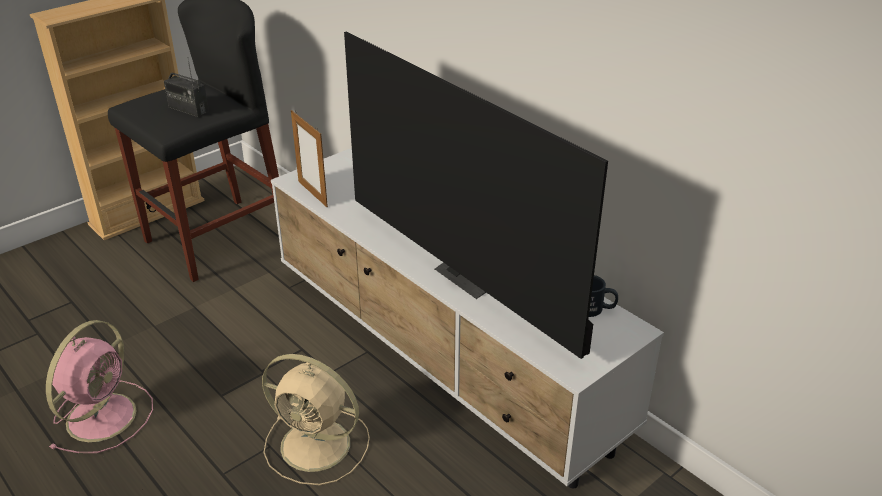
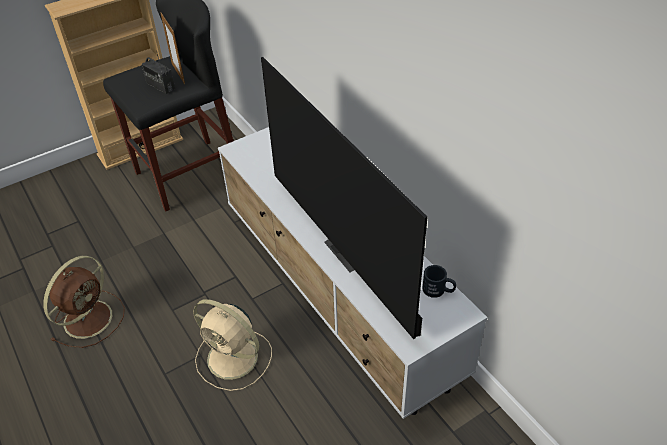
camera: 10 degrees right, 10 degrees up
pink fan [46,320,153,453] -> brown fan [43,256,125,348]
picture frame [291,110,328,207] -> picture frame moved to [160,12,185,84]

